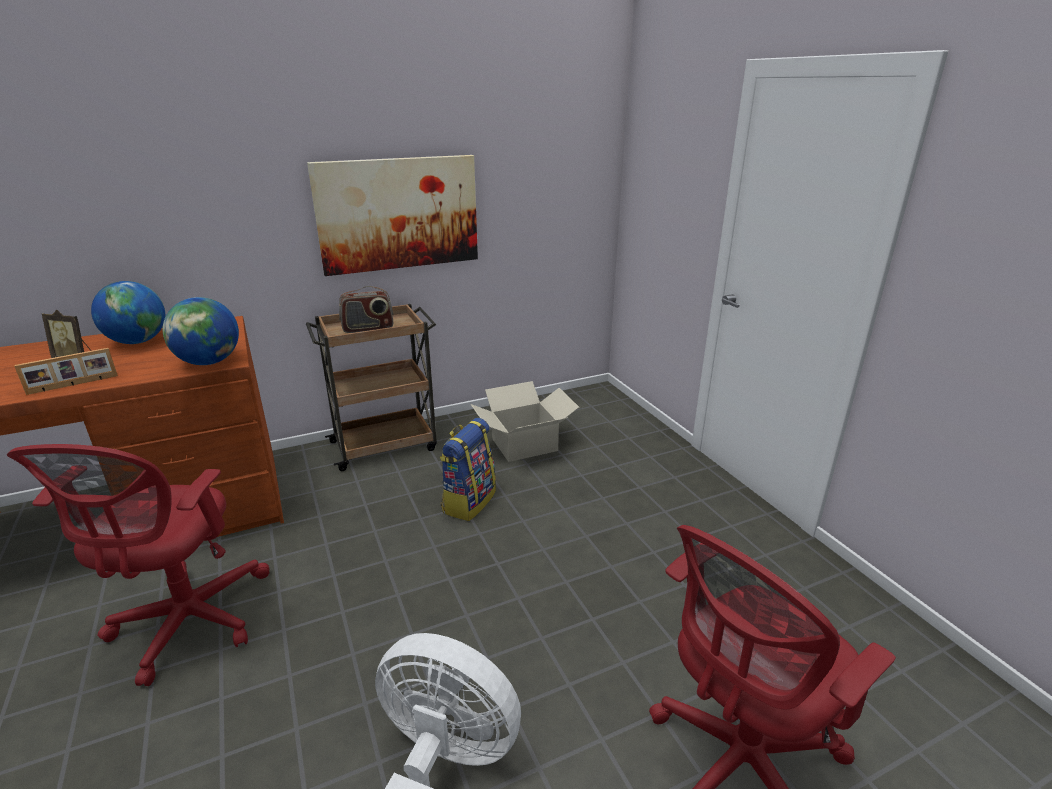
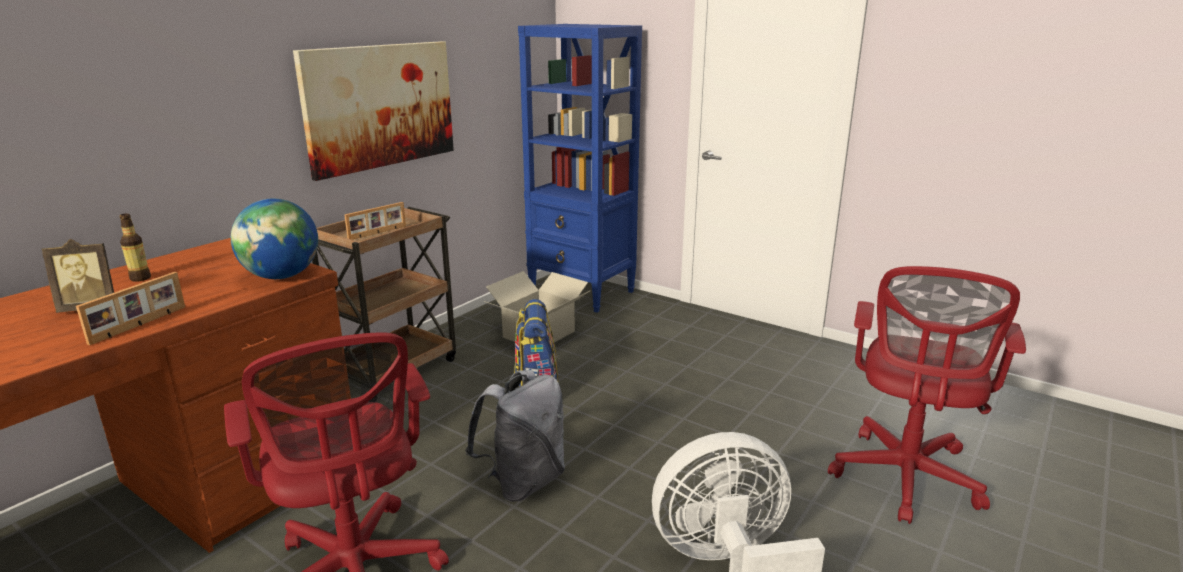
camera: 30 degrees left, 5 degrees down
globe [91,281,165,344] -> bottle [120,213,151,282]
radio [339,286,393,333] -> picture frame [344,202,406,240]
none -> grey backpack [465,370,565,502]
none -> blue bookcase [518,24,642,313]

